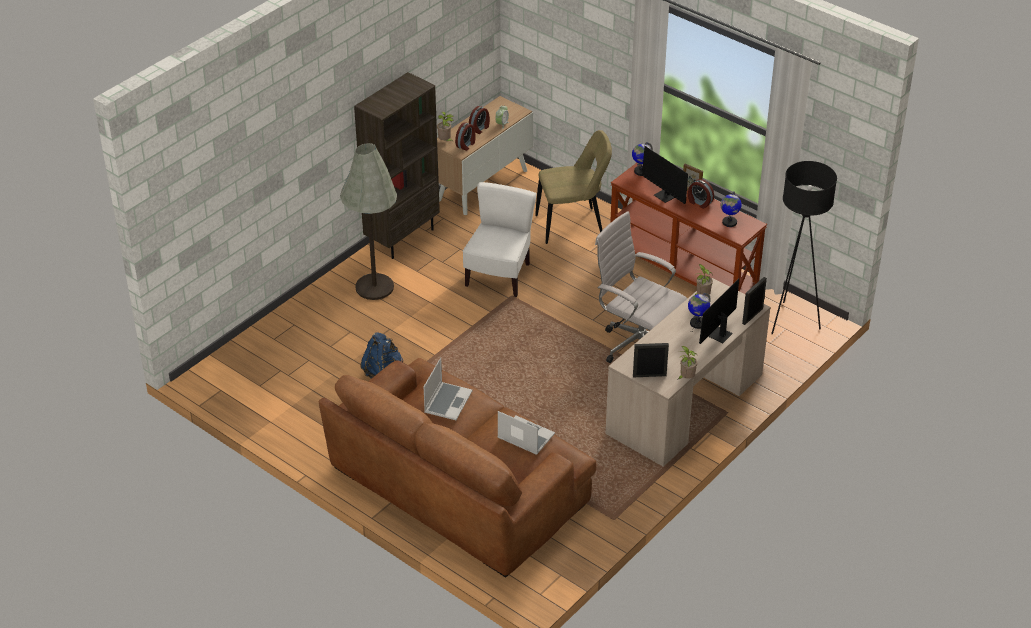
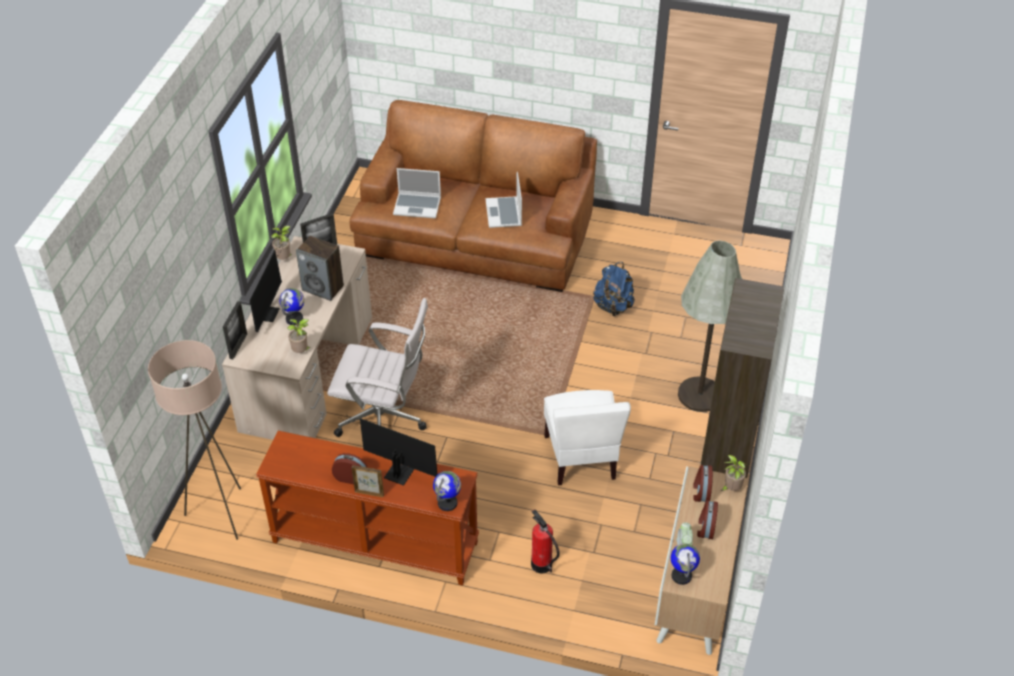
camera: 155 degrees right, 5 degrees up
beige chair [535,130,612,244] -> fire extinguisher [531,510,559,574]
globe [721,192,742,227] -> globe moved to [671,543,700,585]
black floor lamp [771,161,837,334] -> beige floor lamp [148,340,241,540]
none -> speaker [296,236,344,301]

